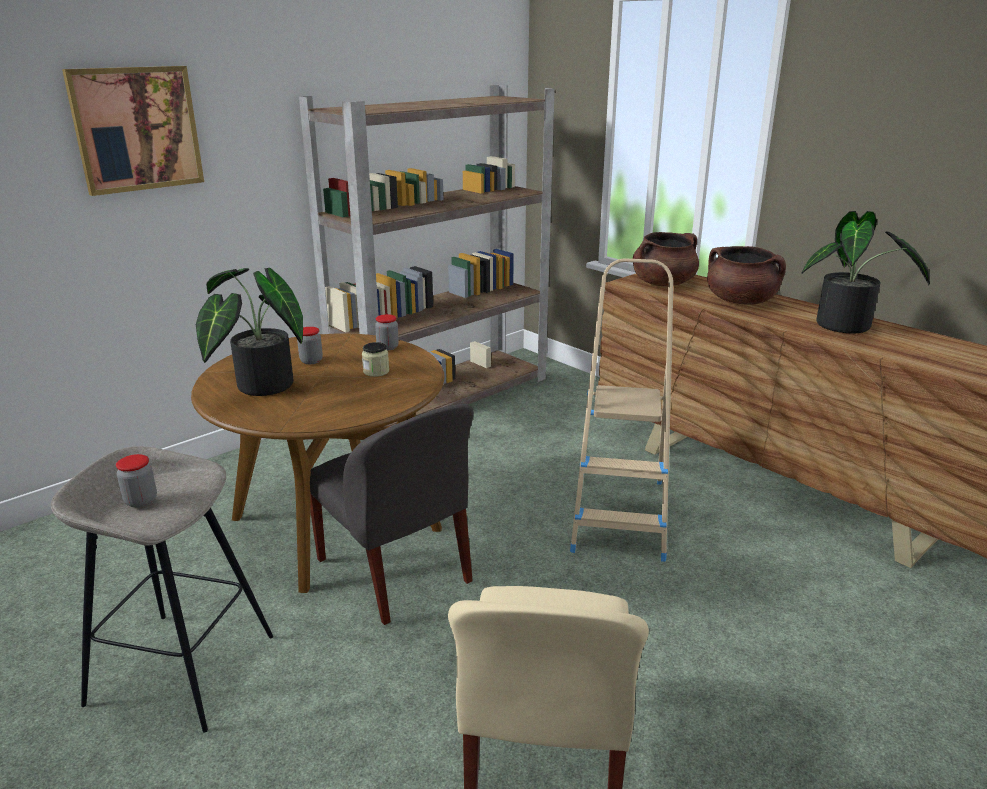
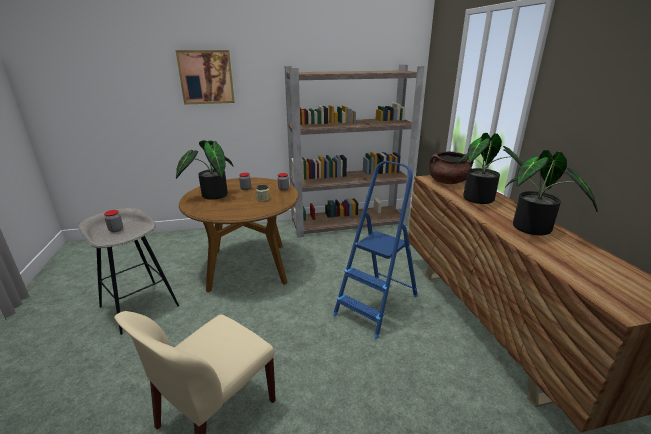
camera: 30 degrees right, 0 degrees up
grey chair [310,404,474,625] -> none
beige step ladder [570,258,673,562] -> blue step ladder [333,161,418,339]
brown cooking pot [707,246,786,305] -> potted plant [455,133,529,204]

